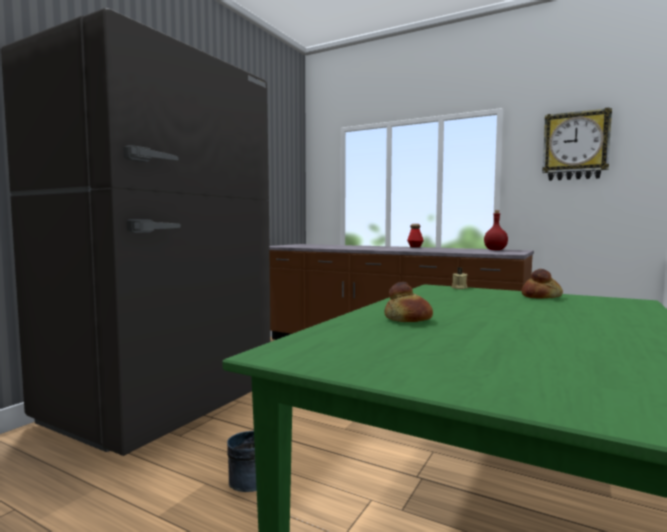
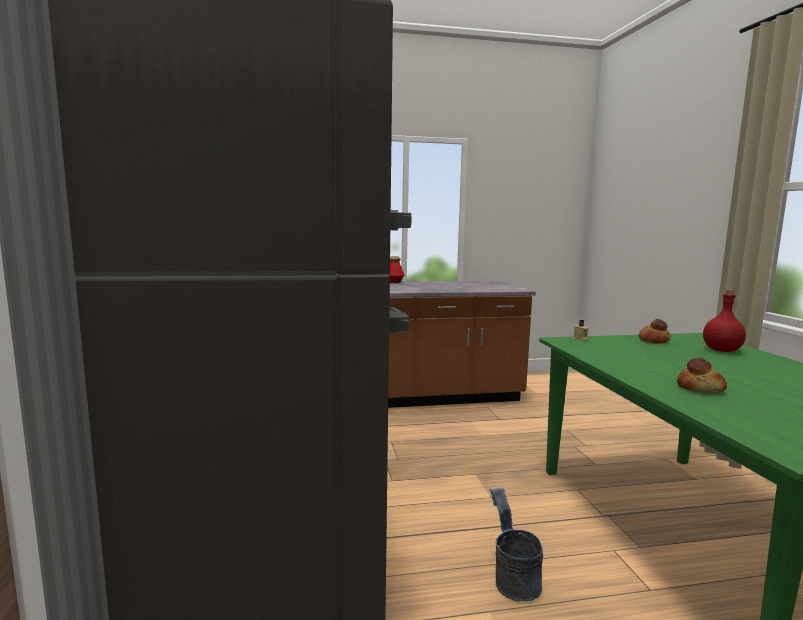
camera: 40 degrees left, 5 degrees up
red bottle [484,210,508,250] -> red bottle moved to [703,289,746,352]
wall clock [542,108,612,181] -> none

